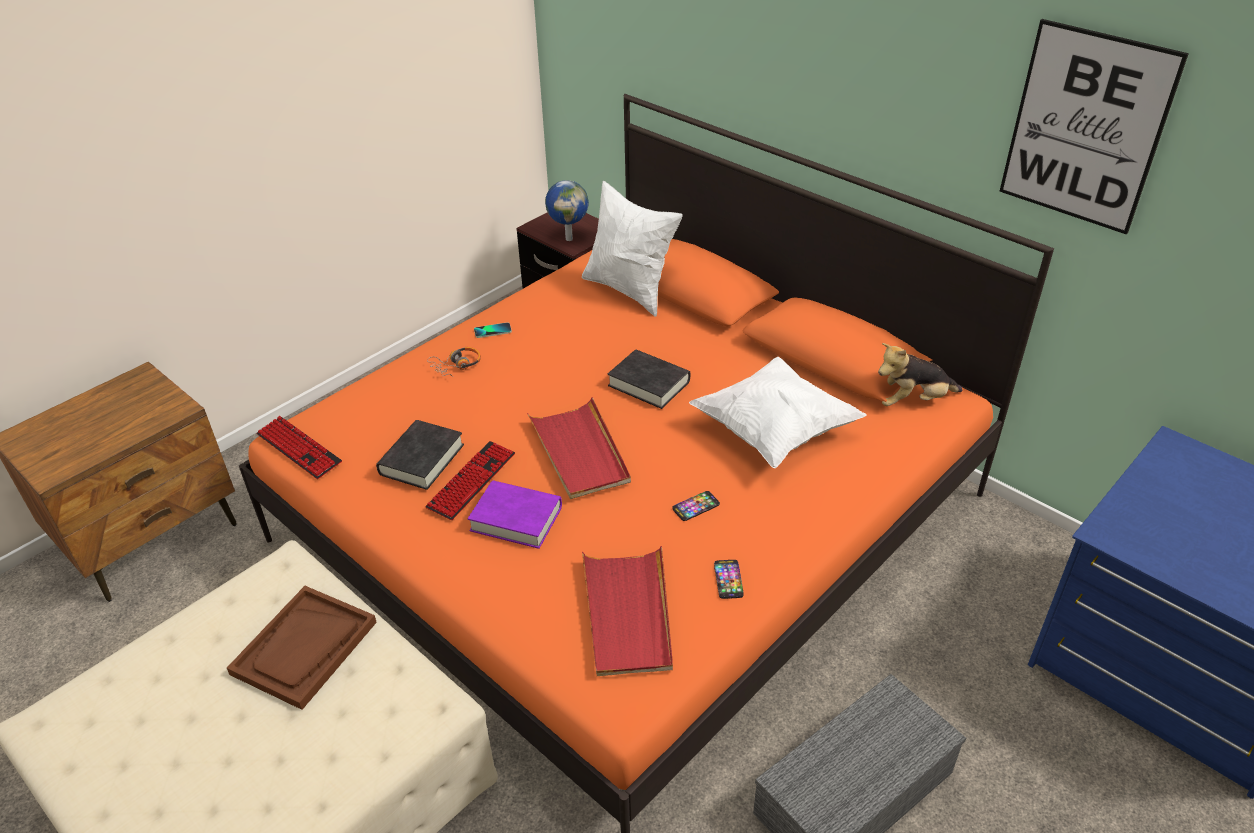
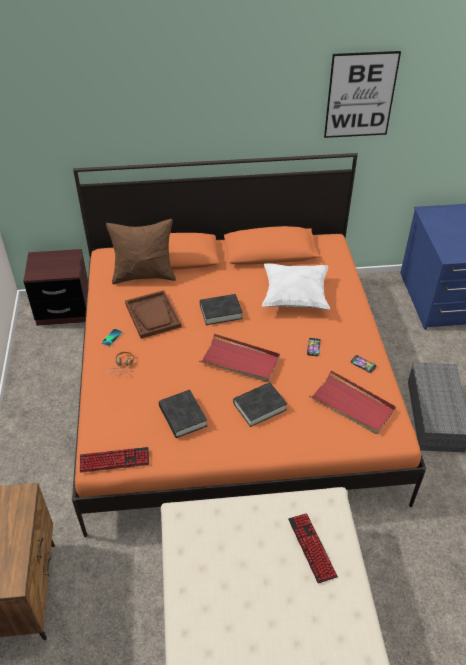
camera: 50 degrees left, 5 degrees up
brown tray [227,586,377,710] -> brown tray moved to [125,290,182,339]
keyboard [425,441,515,520] -> keyboard moved to [288,513,338,584]
purple book [468,480,562,549] -> black book [233,382,287,427]
globe [545,180,589,241] -> none
white pillow [582,181,683,317] -> brown pillow [106,219,176,284]
plush toy [878,343,963,406] -> none

